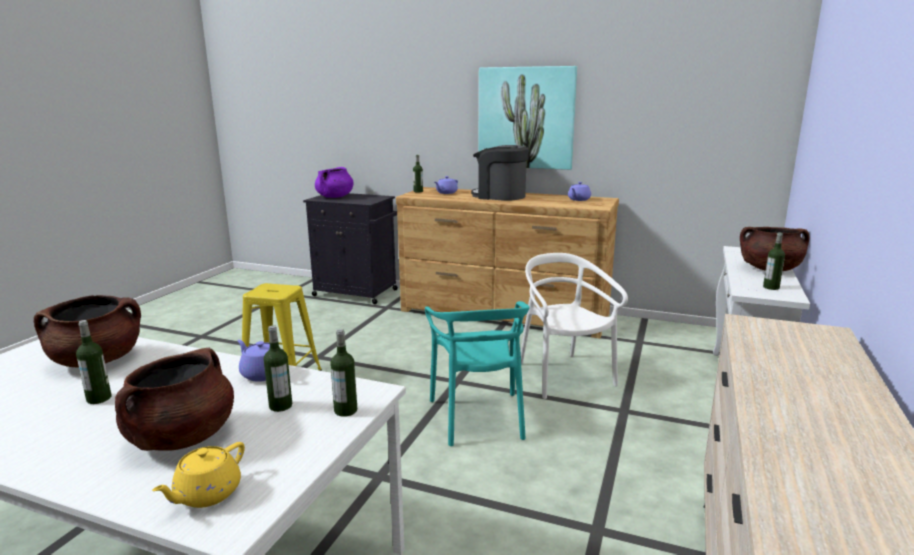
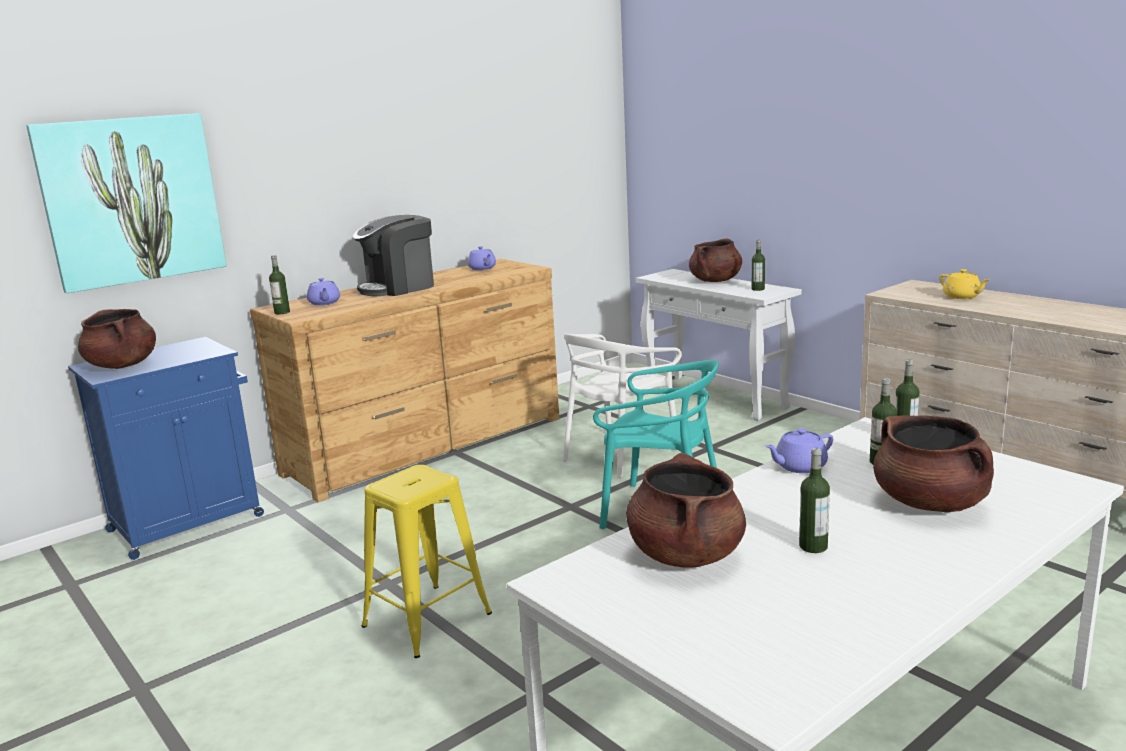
camera: 60 degrees left, 0 degrees up
yellow teapot [152,442,245,508] -> yellow teapot moved to [939,269,989,299]
black cabinet [303,193,398,304] -> blue cabinet [68,337,264,560]
purple cooking pot [315,167,354,198] -> brown cooking pot [78,309,156,369]
picture [478,66,577,170] -> picture moved to [26,113,227,293]
white chair [521,253,628,399] -> white chair turned 60 degrees counterclockwise [563,334,682,478]

